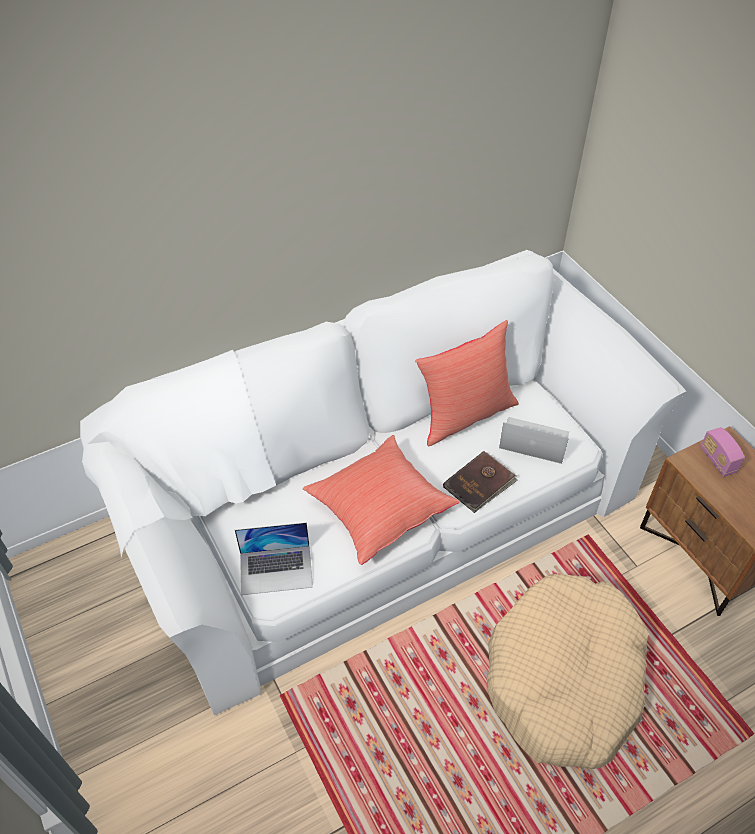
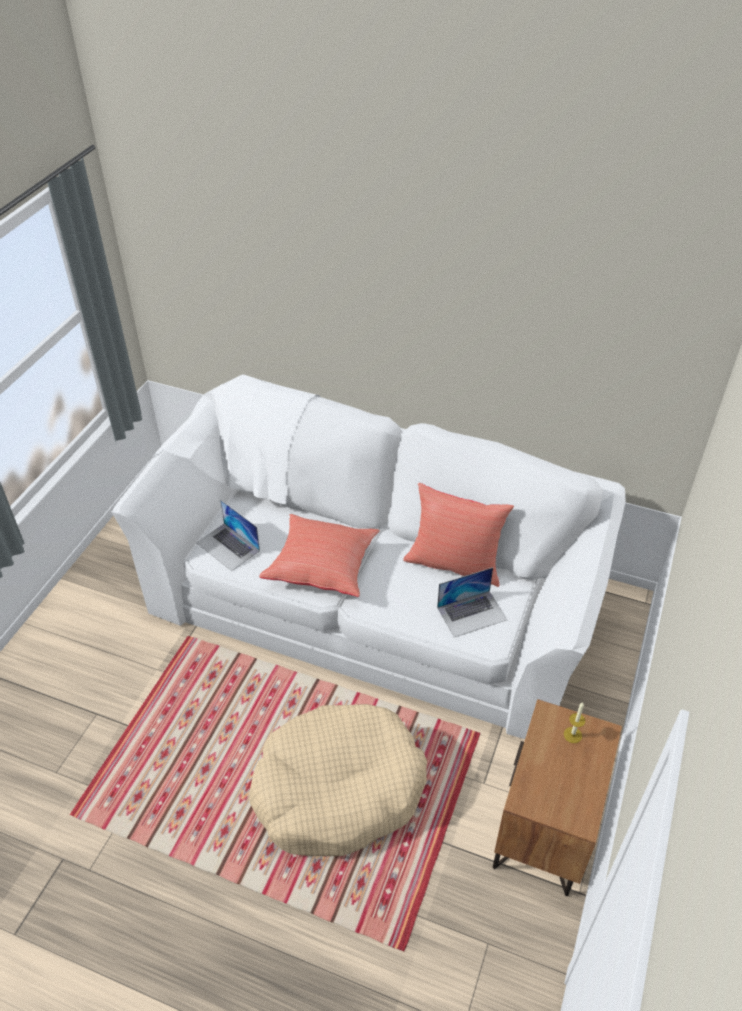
camera: 50 degrees right, 5 degrees down
brown book [443,451,518,513] -> none
laptop [499,417,569,464] -> laptop turned 90 degrees clockwise [437,567,508,637]
radio [700,427,745,477] -> candle [564,702,585,743]

